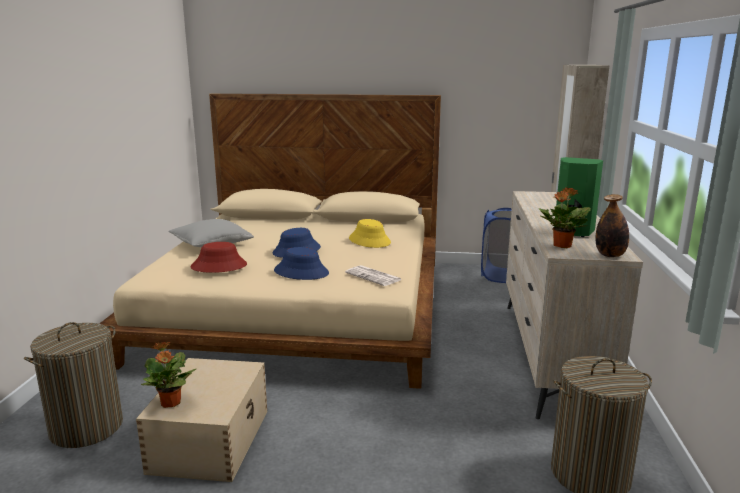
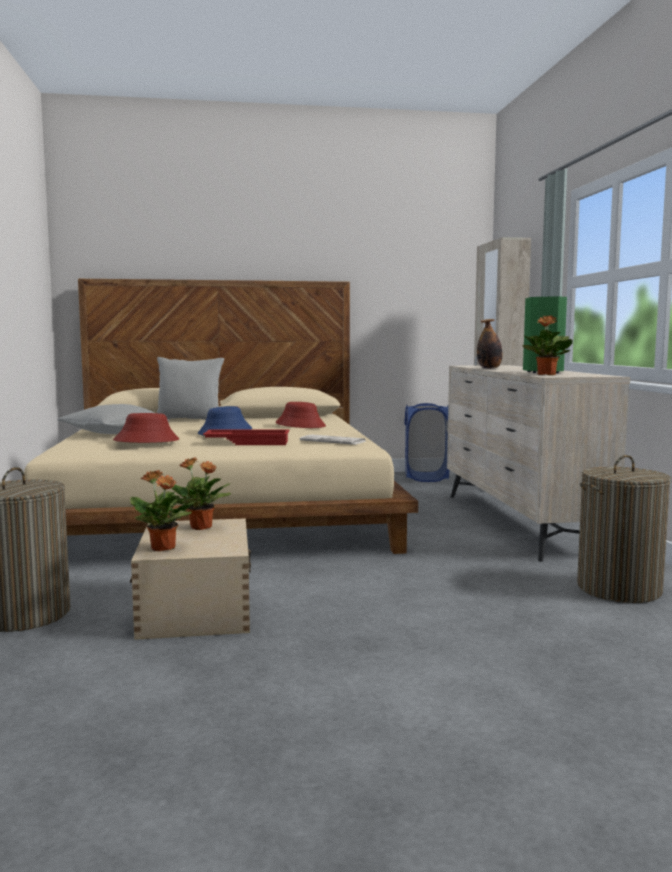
camera: 15 degrees left, 10 degrees down
blue hat [274,247,329,280] -> red tray [203,430,289,445]
yellow hat [349,219,391,248] -> red hat [276,402,326,428]
bottle [596,194,629,257] -> bottle moved to [477,319,502,369]
none -> grey pillow [157,357,224,420]
none -> potted plant [172,457,231,530]

